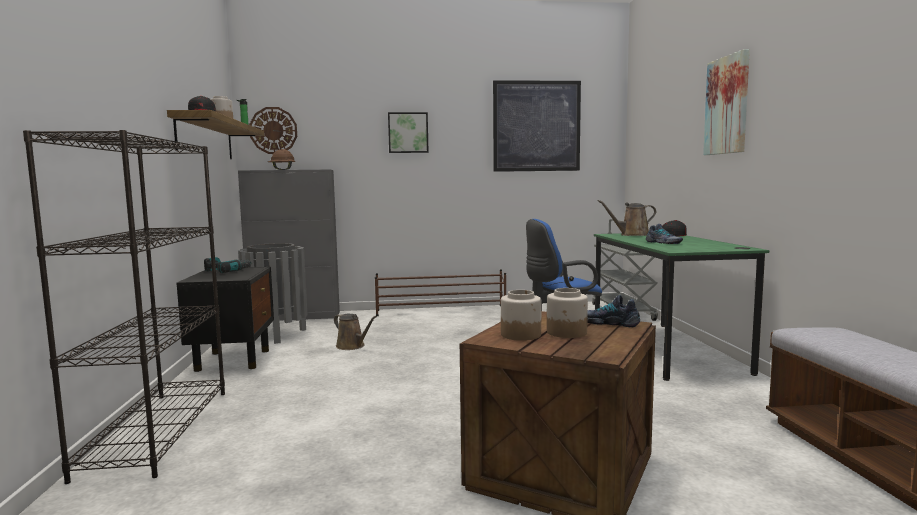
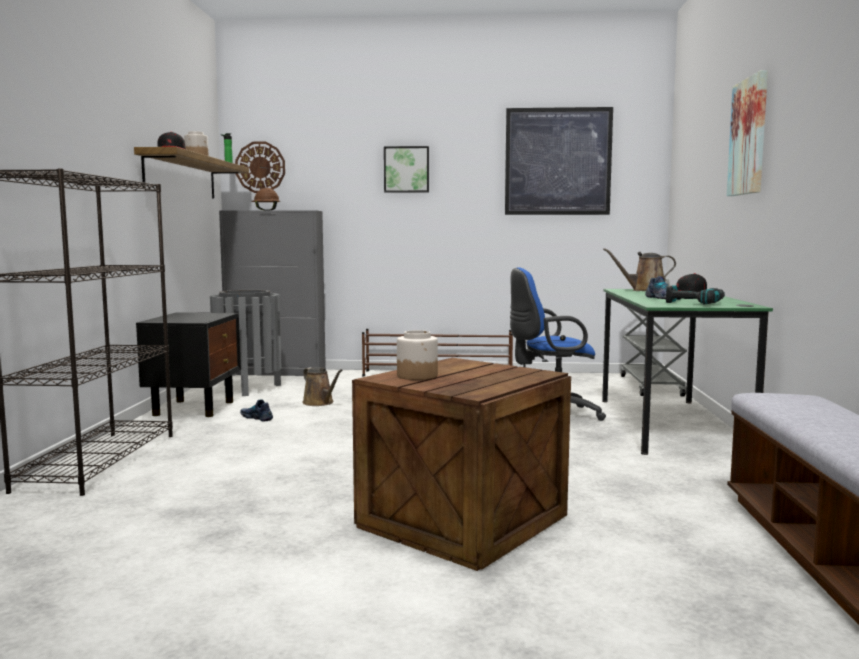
camera: 10 degrees right, 0 degrees up
power drill [204,257,253,273] -> power drill moved to [666,285,725,305]
jar [547,288,588,338] -> none
shoe [587,295,640,327] -> shoe moved to [240,399,273,421]

